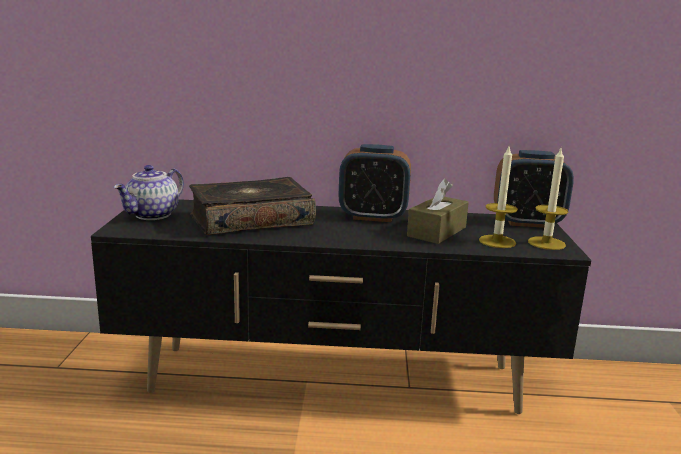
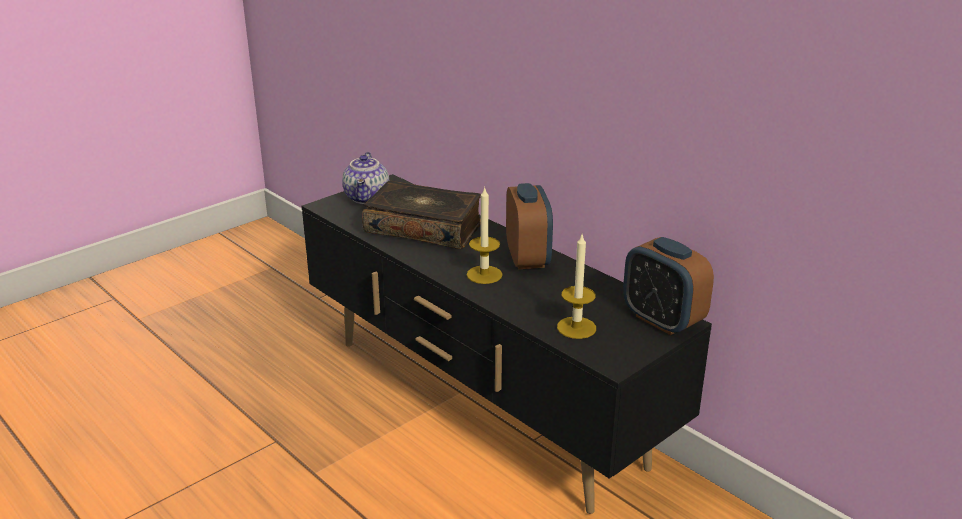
camera: 45 degrees right, 10 degrees up
teapot [113,165,184,220] -> teapot turned 75 degrees counterclockwise [342,152,389,204]
alarm clock [338,144,411,222] -> alarm clock turned 150 degrees counterclockwise [506,183,553,269]
brown tissue box [407,178,469,244] -> none
candle [528,146,568,250] -> candle moved to [467,186,503,284]

